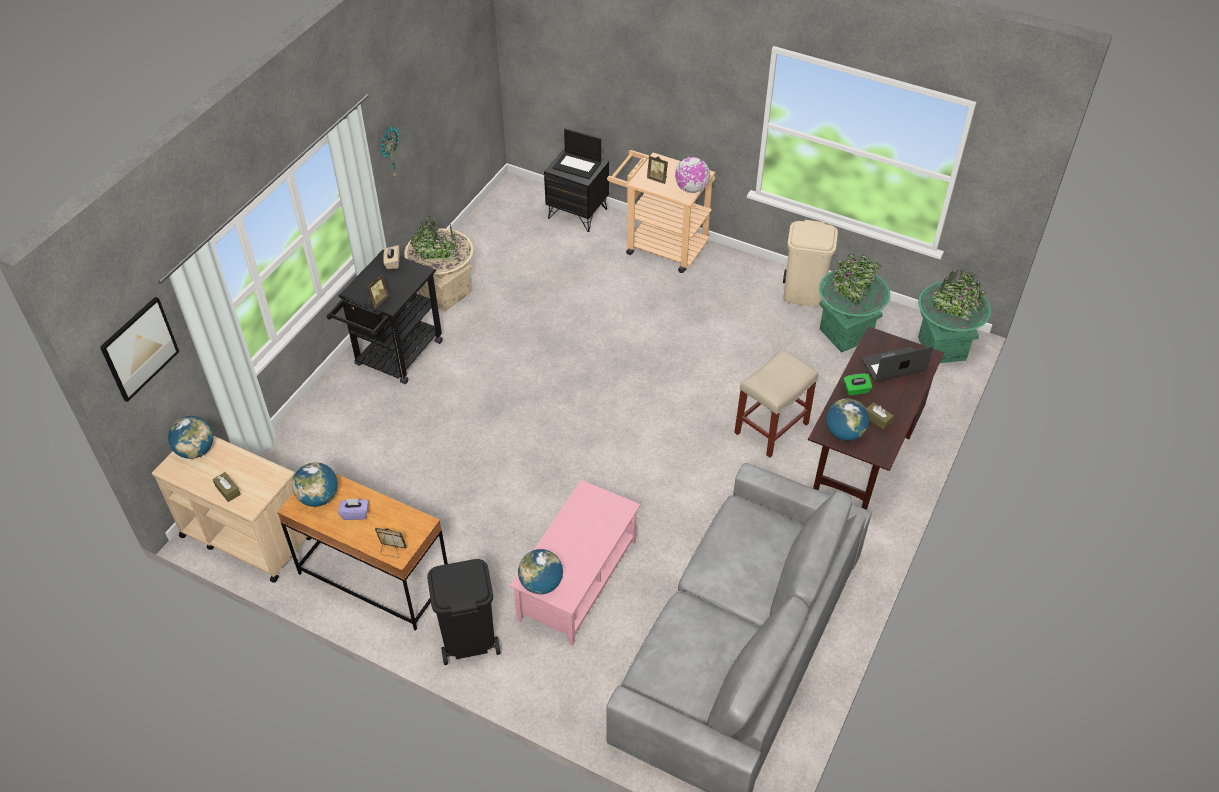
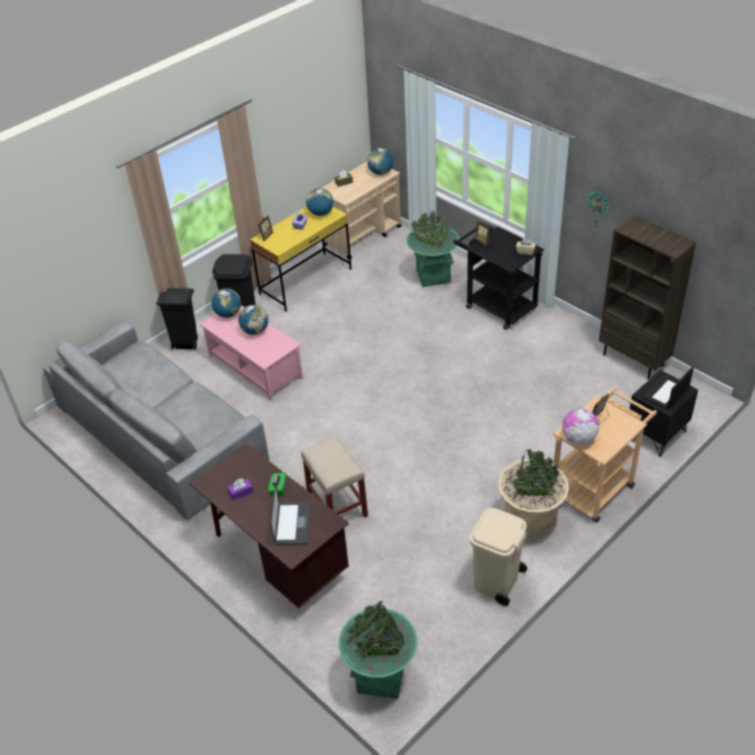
camera: 110 degrees right, 5 degrees down
picture [100,296,179,402] -> none
brown desk [277,473,448,630] -> yellow desk [250,206,352,311]
beige planter [404,216,473,312] -> beige planter moved to [499,449,569,543]
green planter [819,254,890,353] -> green planter moved to [406,211,459,287]
globe [826,398,869,441] -> globe moved to [238,305,268,335]
brown tissue box [866,402,894,430] -> purple tissue box [227,478,253,501]
none -> black trash can [156,288,198,350]
none -> brown bookcase [599,215,696,379]

